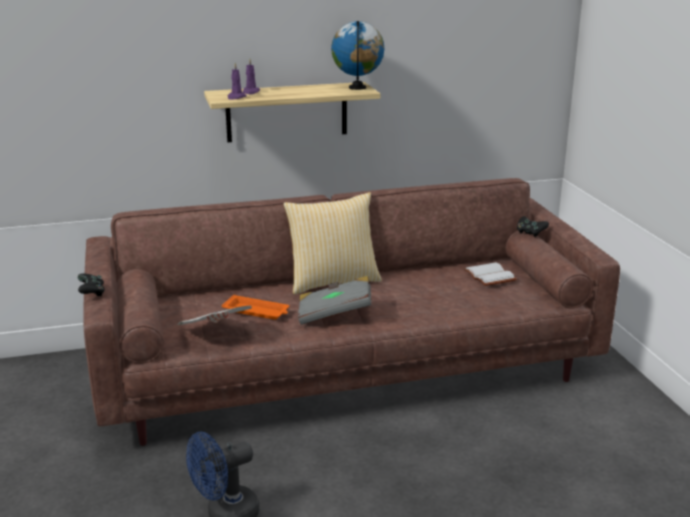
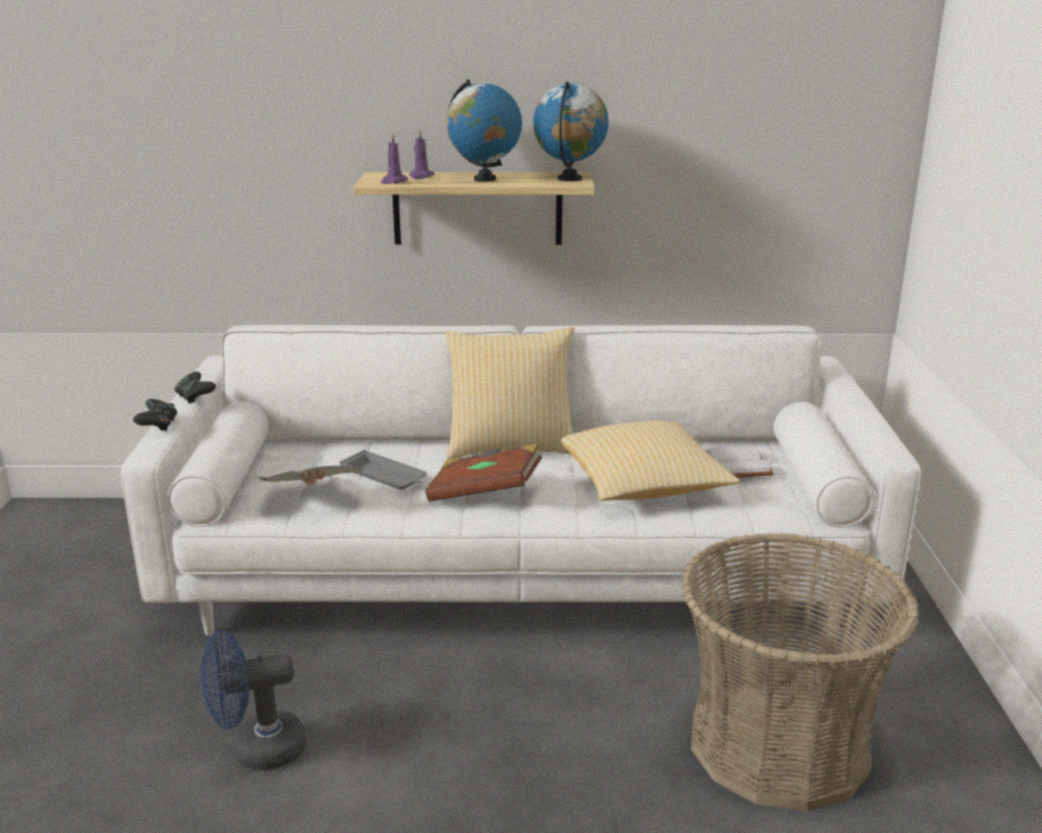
camera: 15 degrees right, 0 degrees up
brown sofa [83,178,620,446] -> white sofa [121,325,921,636]
orange tray [222,295,289,320] -> grey tray [340,450,427,490]
grey book [298,276,371,325] -> brown book [425,443,542,501]
black game controller [517,216,549,237] -> black game controller moved to [175,372,216,404]
none -> globe [446,79,522,182]
none -> pillow [561,421,740,501]
none -> basket [681,533,920,811]

